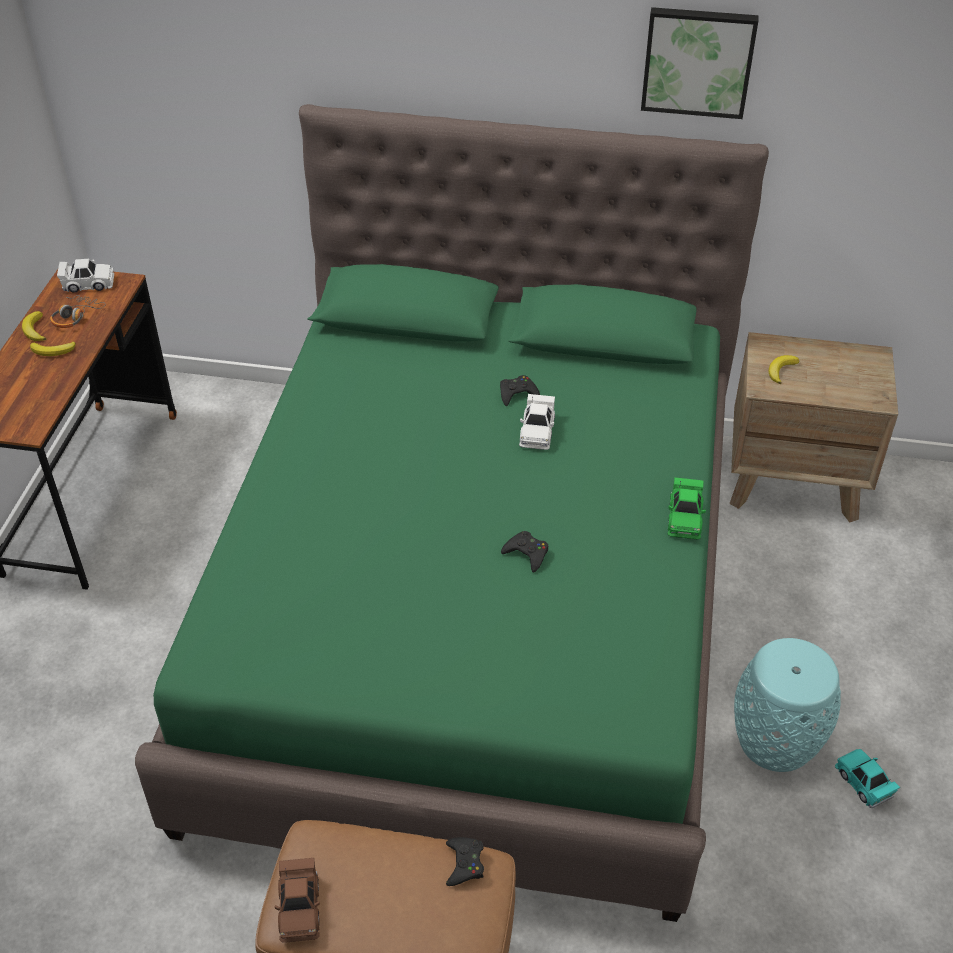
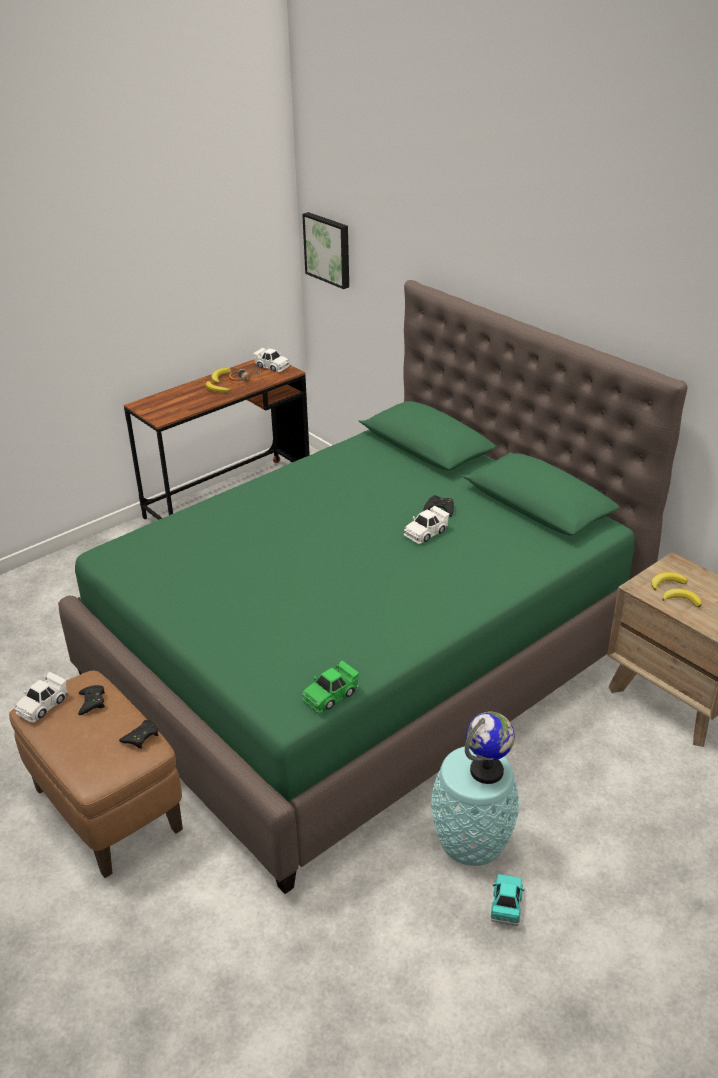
camera: 40 degrees right, 10 degrees down
brown toy car [275,858,320,943] -> white toy car [15,672,68,723]
black game controller [501,531,548,573] -> black game controller moved to [78,685,105,715]
picture [641,7,759,119] -> picture moved to [302,212,349,289]
green toy car [668,477,706,539] -> green toy car moved to [302,660,359,713]
none -> globe [465,711,515,784]
none -> banana [662,589,702,608]

